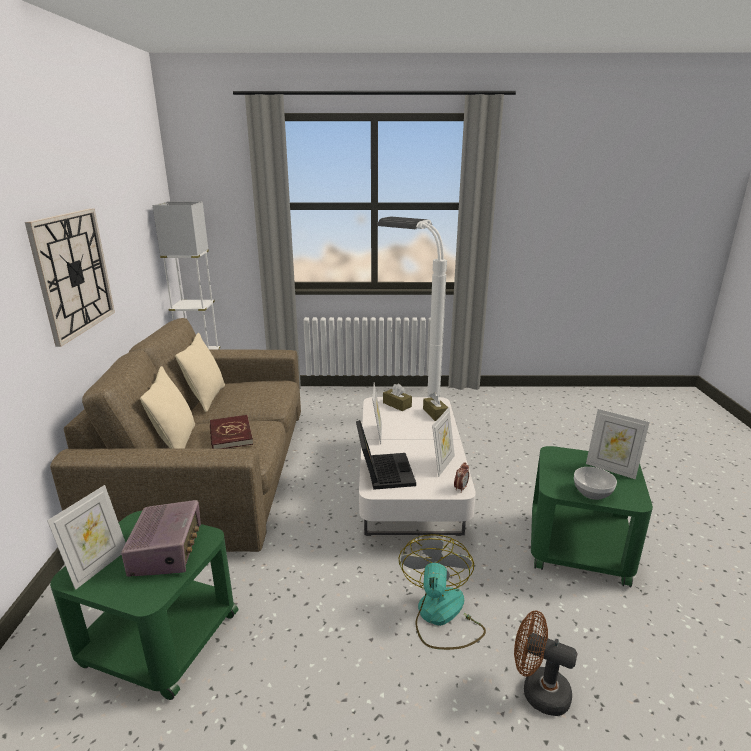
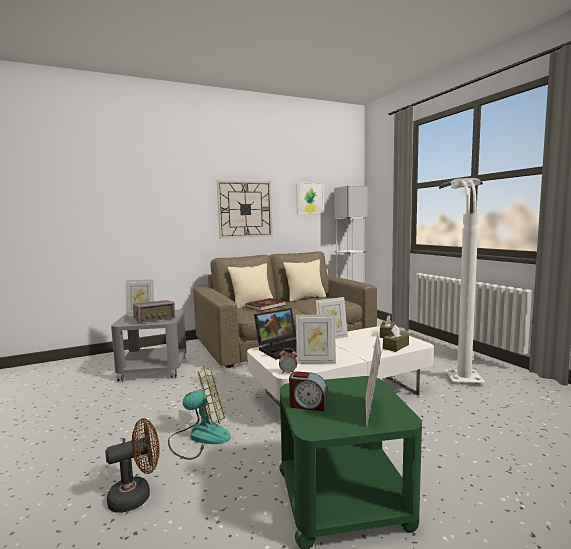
camera: 65 degrees right, 15 degrees down
green side table [50,511,239,700] -> grey side table [111,310,187,381]
brown fan [514,610,577,716] -> brown fan turned 60 degrees clockwise [105,418,160,513]
bowl [574,467,617,500] -> alarm clock [289,371,327,411]
none -> picture [296,182,324,214]

